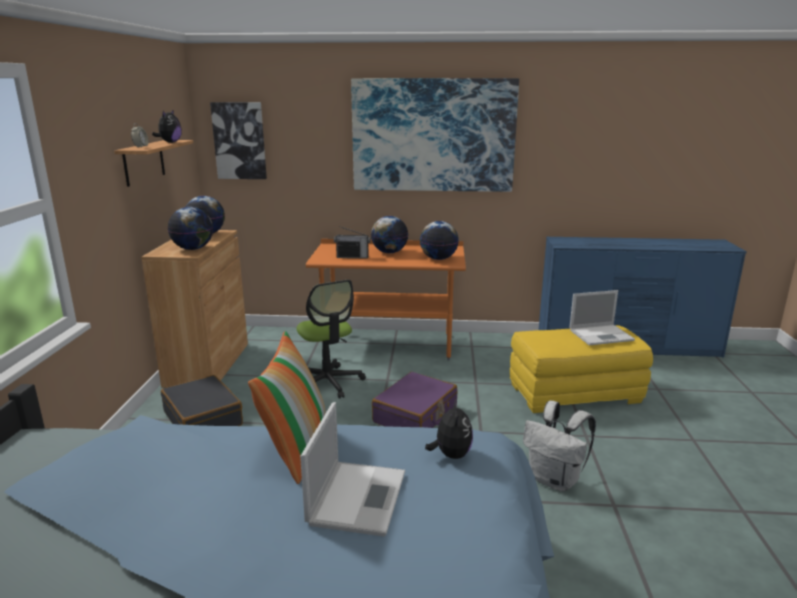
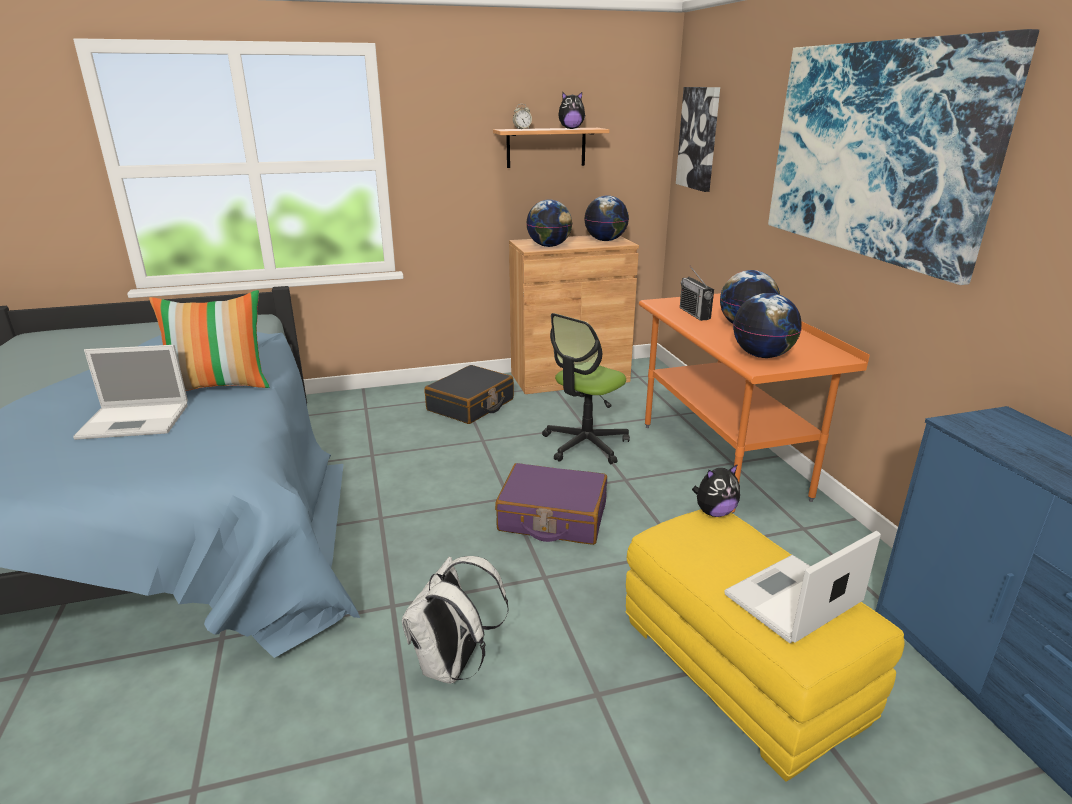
camera: 70 degrees right, 5 degrees up
plush toy [425,400,473,459] -> plush toy moved to [692,464,740,517]
laptop [570,290,635,345] -> laptop turned 90 degrees clockwise [724,531,881,643]

